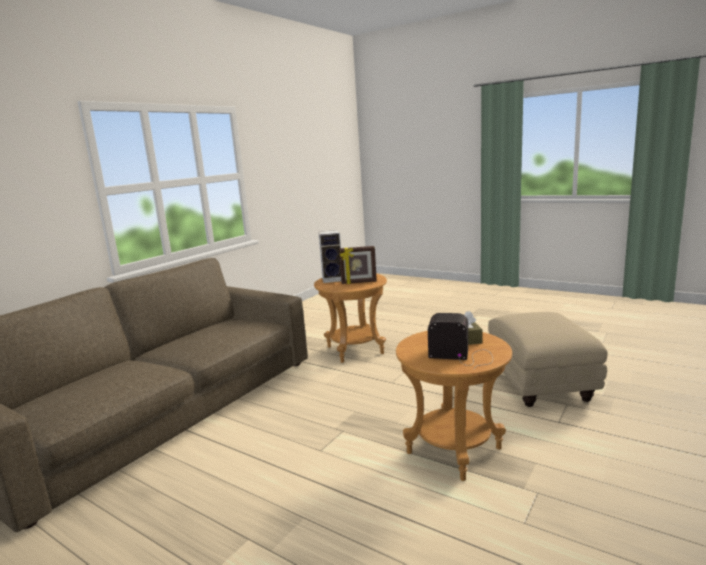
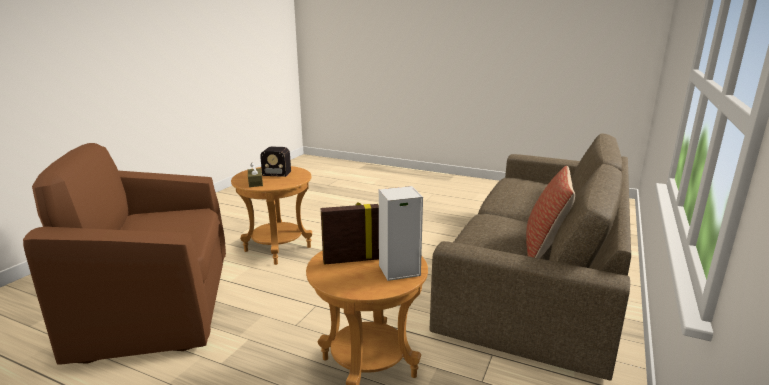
camera: 170 degrees right, 5 degrees up
beige ottoman [488,312,607,407] -> brown armchair [23,143,226,365]
none -> pillow [526,166,575,259]

